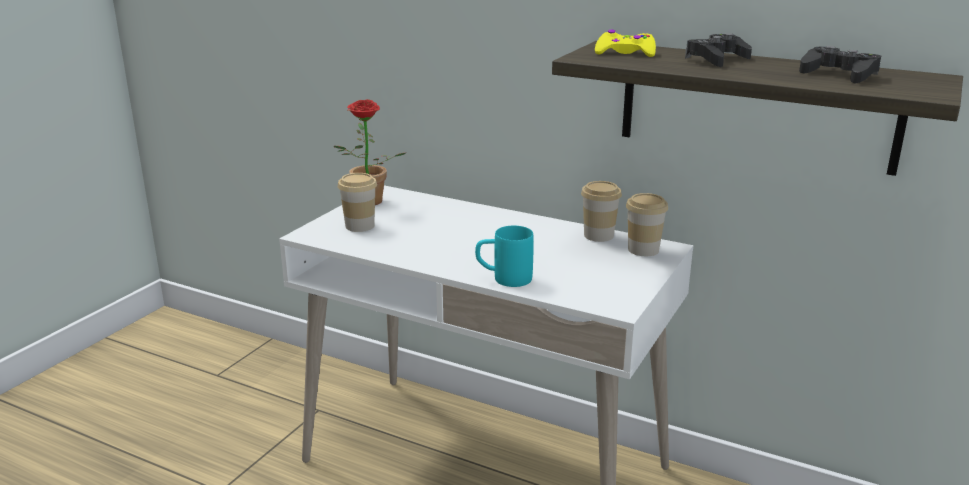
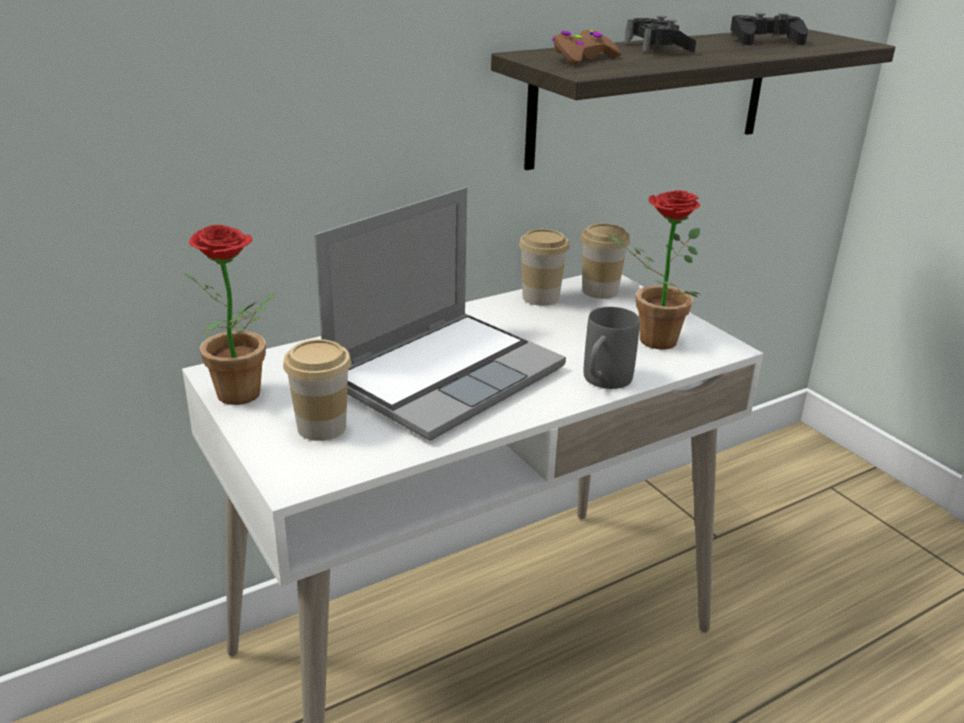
camera: 60 degrees left, 5 degrees up
turquoise mug [475,226,534,287] -> grey mug [584,307,640,389]
yellow game controller [595,30,656,57] -> brown game controller [552,30,621,65]
none -> laptop [314,187,566,441]
none -> potted plant [607,190,700,349]

